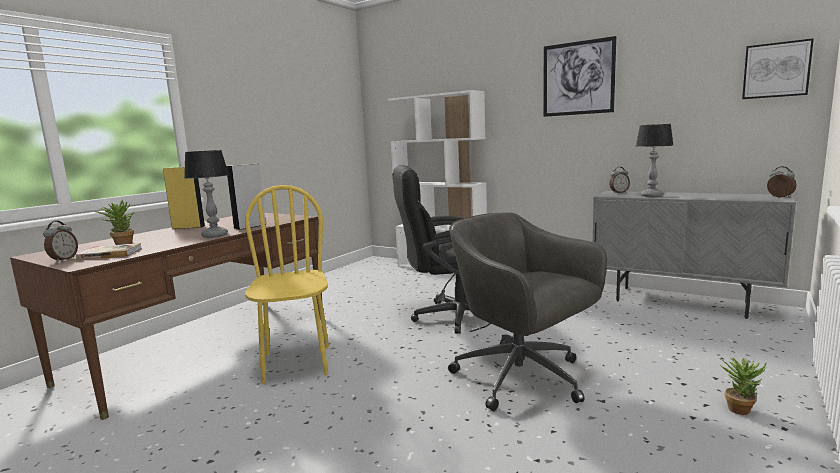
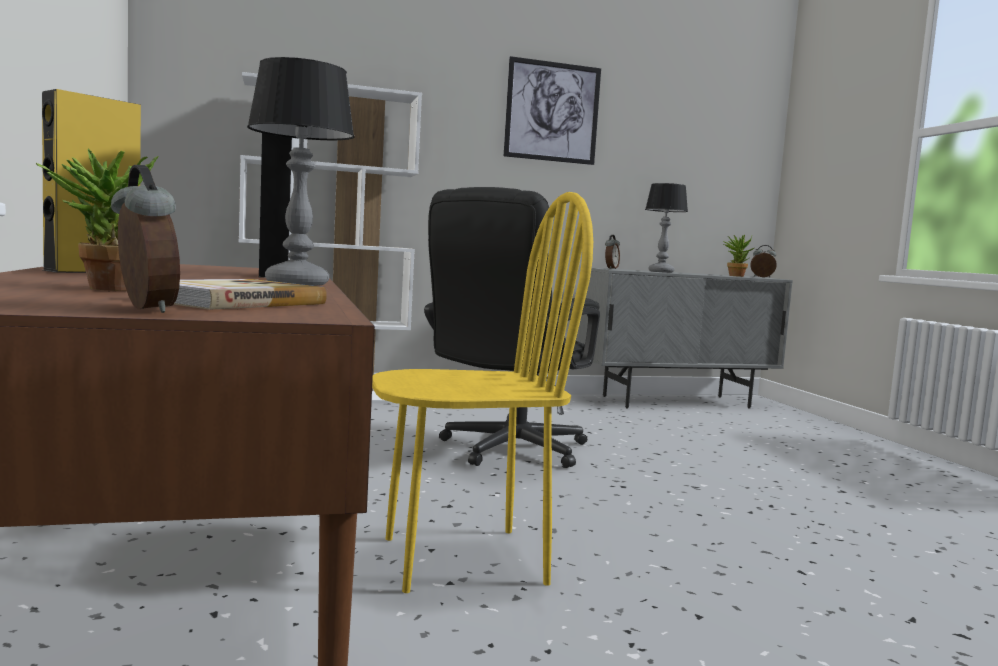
camera: 50 degrees left, 5 degrees down
yellow chair [245,185,329,384] -> yellow chair turned 135 degrees clockwise [372,192,593,593]
grey office chair [448,212,607,411] -> none
potted plant [720,358,766,415] -> potted plant moved to [723,235,754,277]
picture [742,38,814,99] -> none

